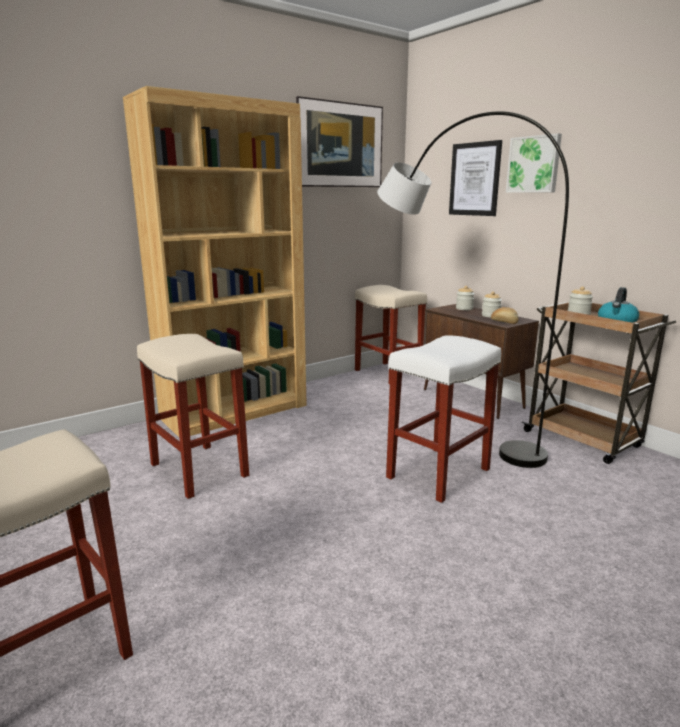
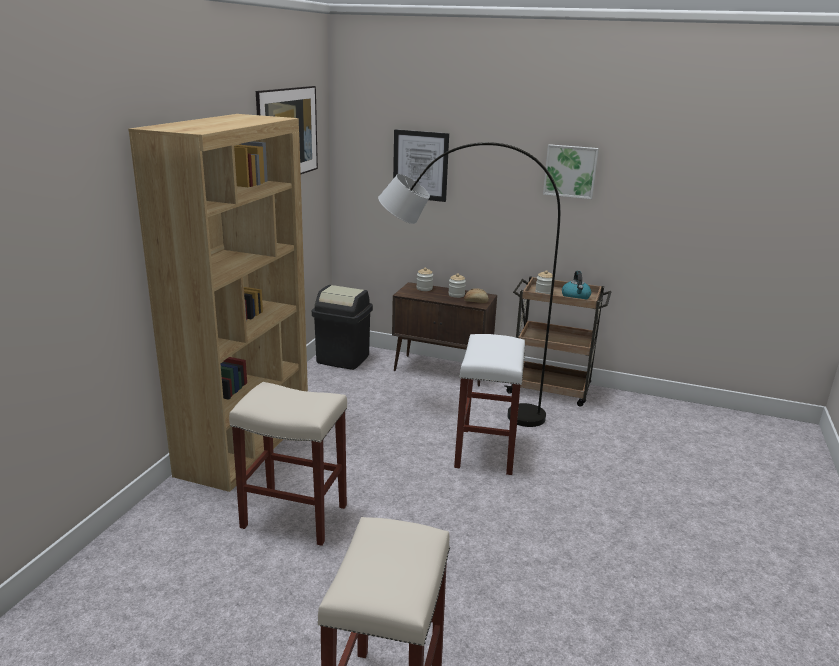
camera: 35 degrees left, 5 degrees up
beige stool [355,285,427,385] -> black trash can [312,285,373,370]
picture [506,133,562,193] -> picture moved to [543,144,599,199]

